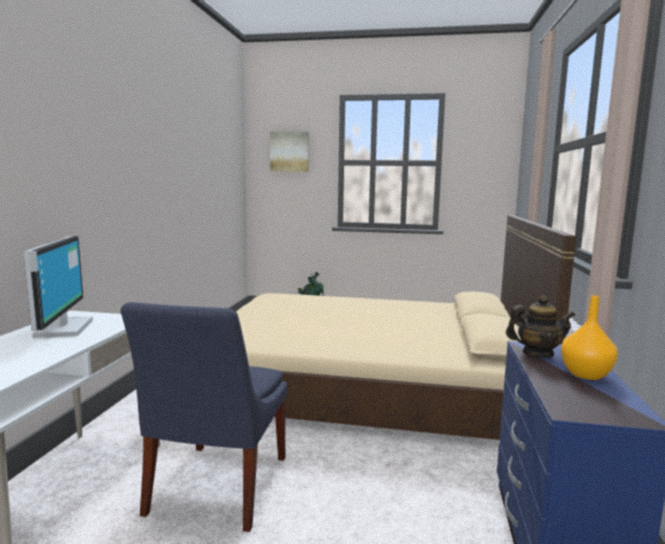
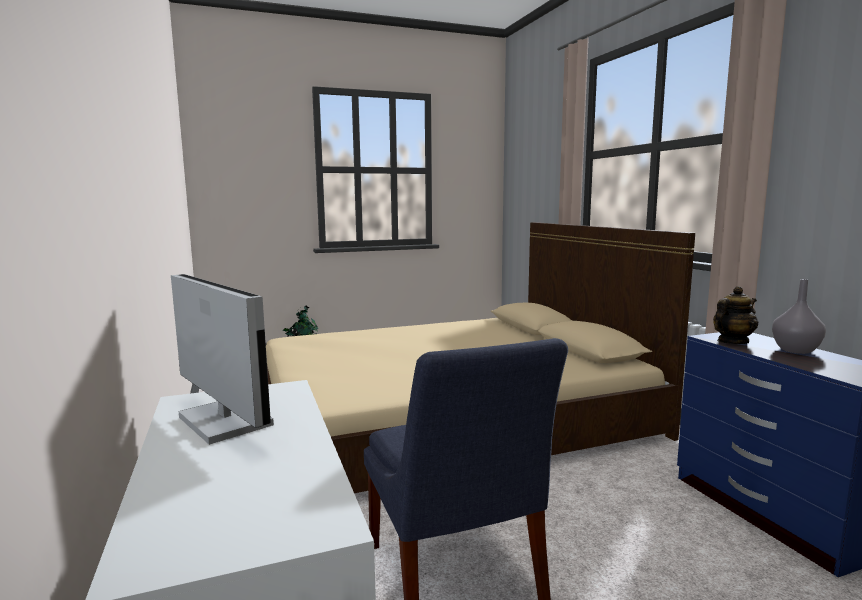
camera: 30 degrees left, 0 degrees up
picture [270,131,309,172] -> none
orange vase [561,295,618,380] -> grey vase [772,279,826,354]

